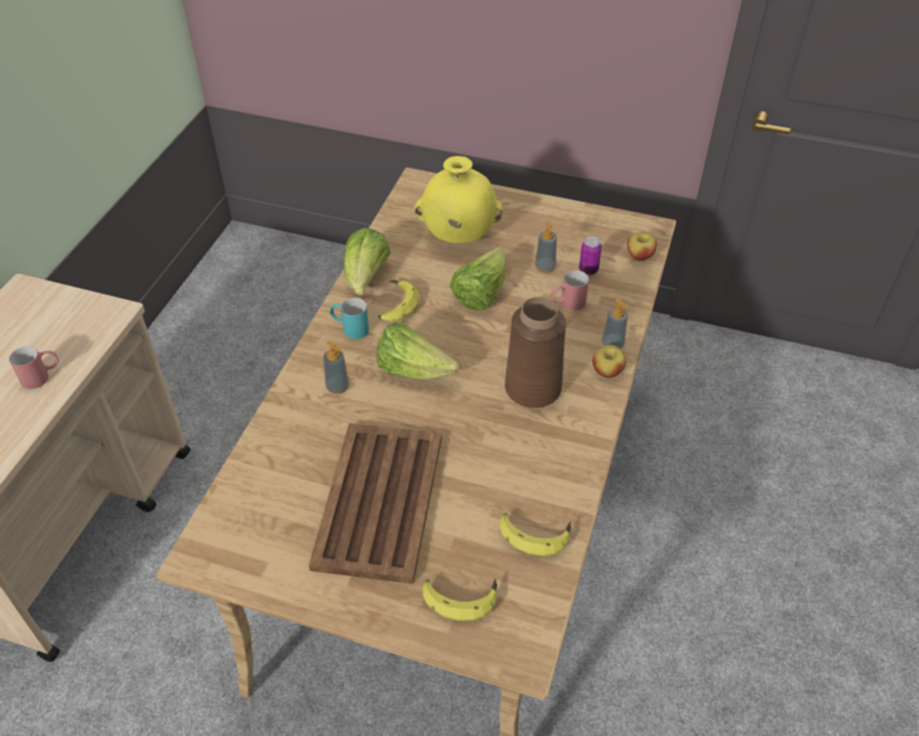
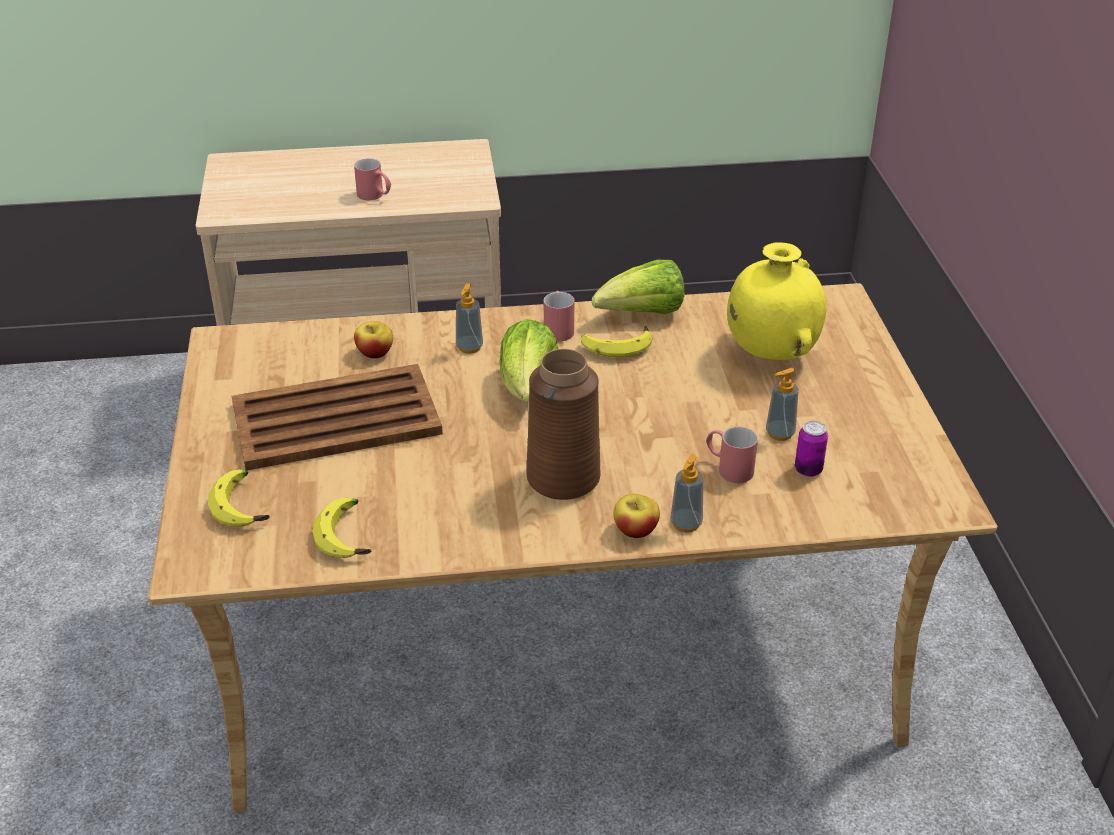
camera: 65 degrees right, 10 degrees down
turquoise mug [330,298,369,339] -> red mug [544,291,574,341]
lettuce [450,247,506,310] -> none
apple [627,232,657,261] -> apple moved to [354,321,393,358]

